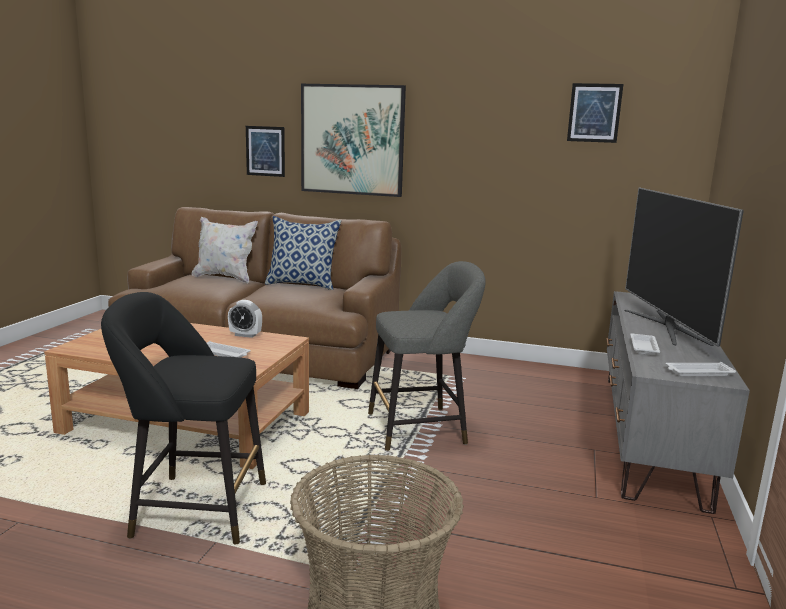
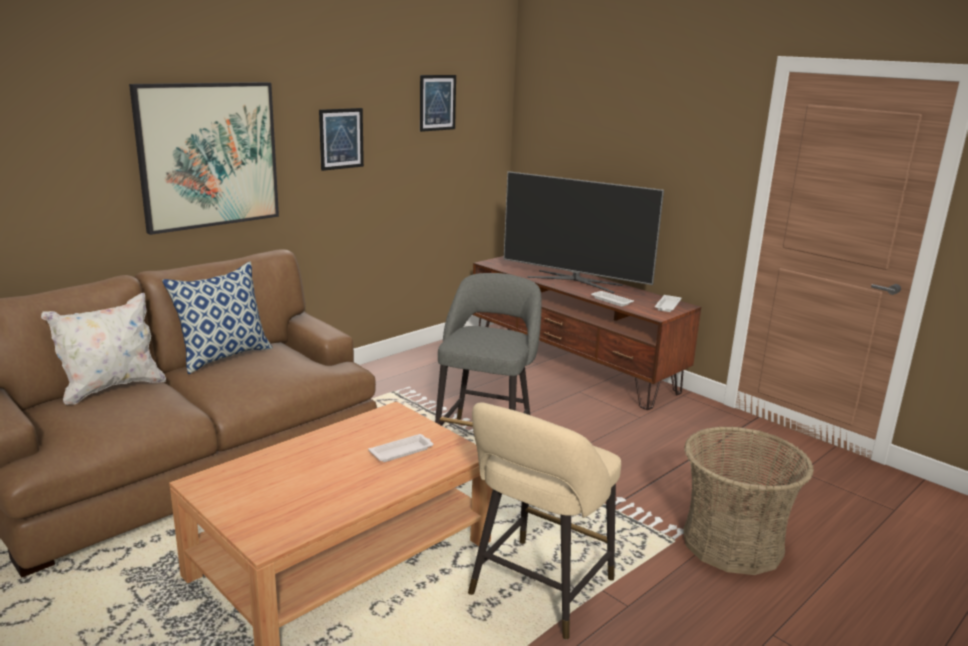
camera: 60 degrees left, 5 degrees up
black stool [101,292,266,545] -> beige stool [468,403,621,640]
alarm clock [228,300,262,338] -> none
picture [246,126,285,177] -> picture moved to [319,108,364,171]
grey tv stand [606,291,750,514] -> brown tv stand [473,256,701,410]

